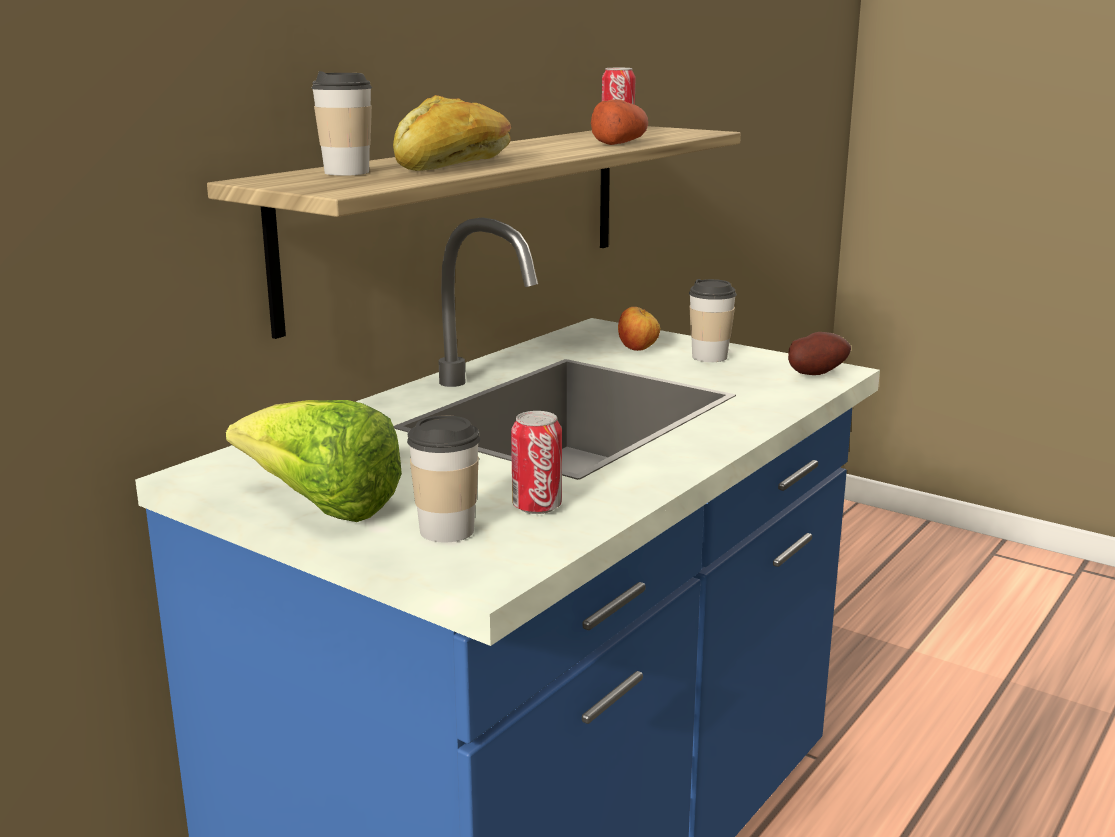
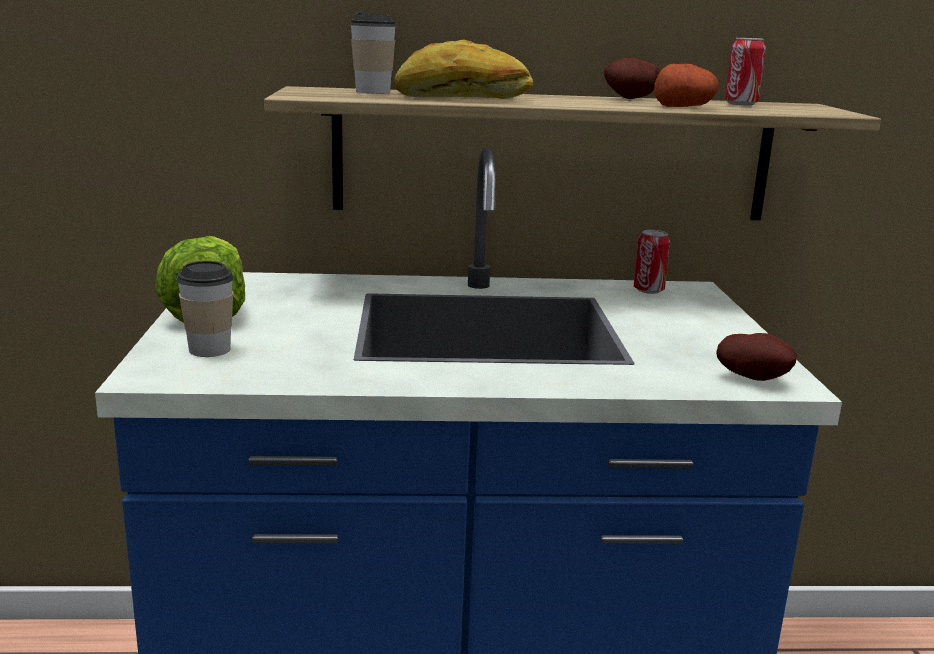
camera: 50 degrees right, 0 degrees up
can [511,411,562,514] -> can moved to [634,230,670,294]
apple [618,307,660,351] -> none
cup [689,279,737,362] -> none
none -> potato [604,58,660,99]

